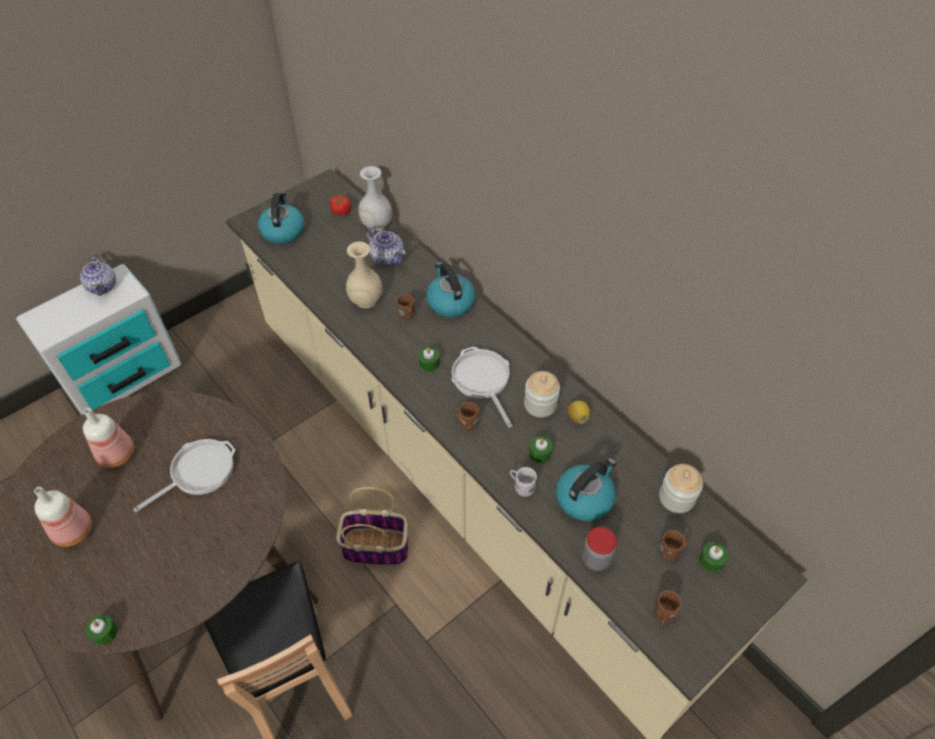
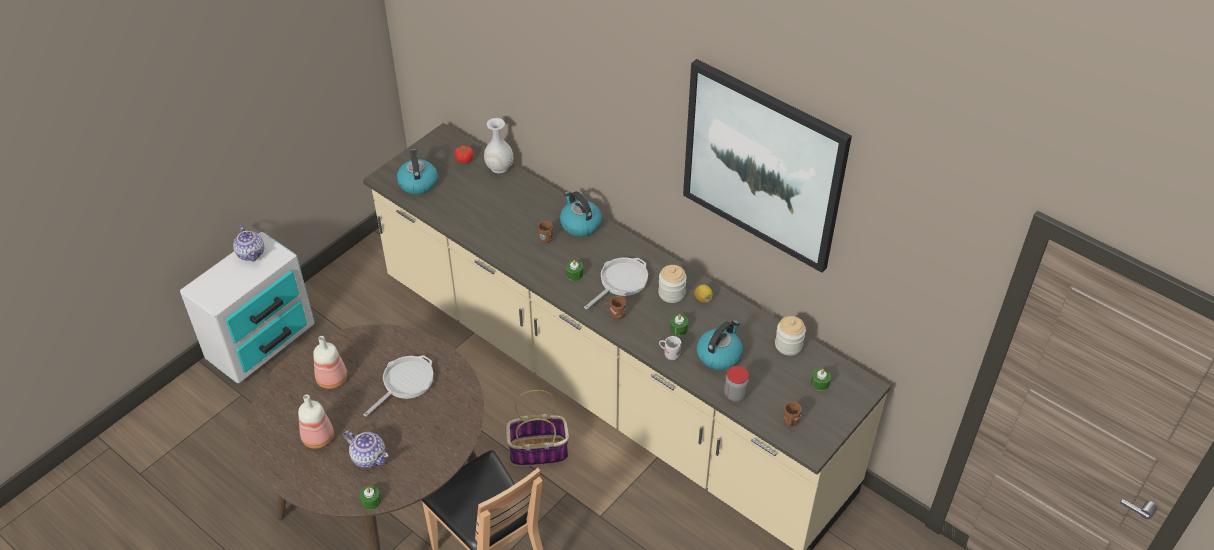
camera: 10 degrees left, 5 degrees down
beige vase [346,242,383,308] -> none
teapot [366,227,406,266] -> teapot moved to [344,430,389,468]
frying pan [452,347,512,428] -> frying pan turned 75 degrees clockwise [584,257,648,309]
brown mug [659,530,691,561] -> none
none -> picture [683,59,852,273]

